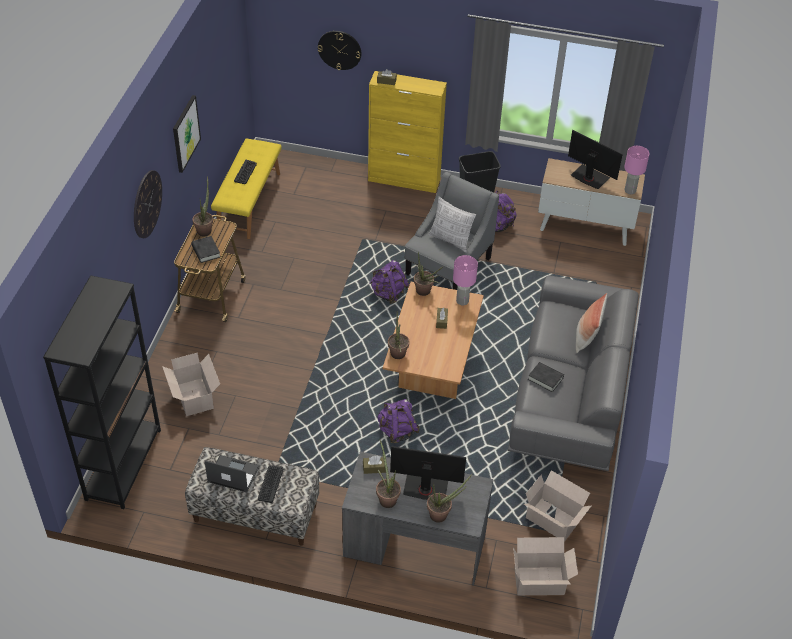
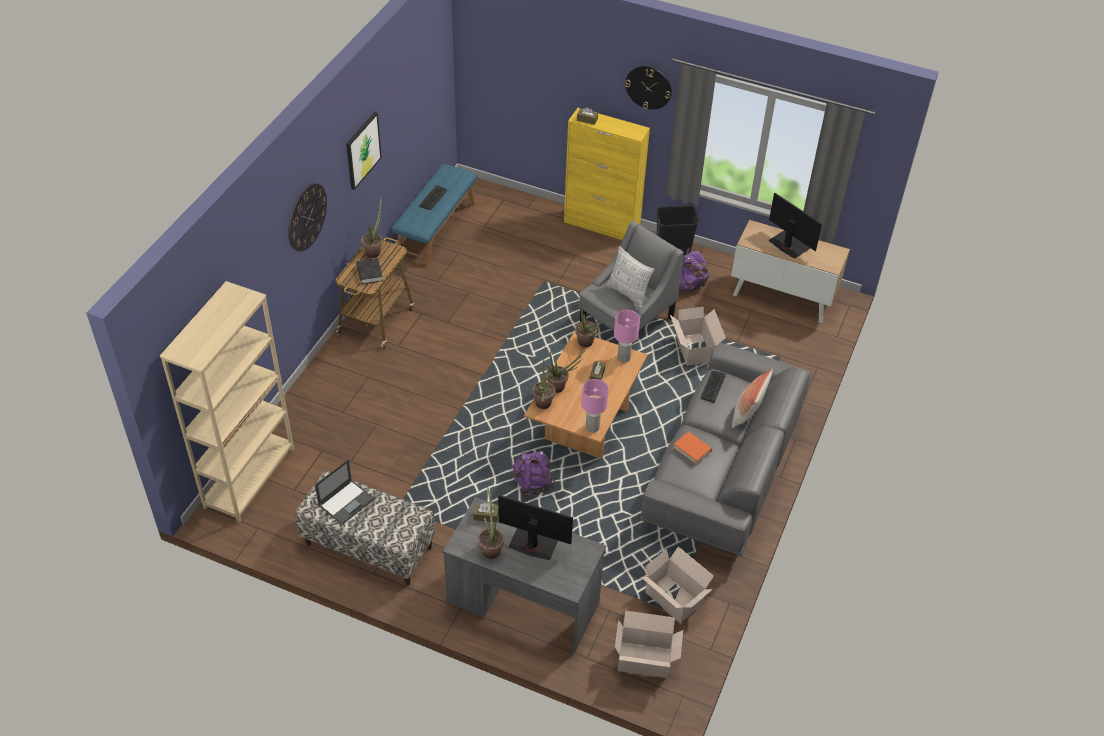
camera: 10 degrees right, 0 degrees up
black bookcase [43,275,161,509] -> beige bookcase [160,281,294,523]
cardboard box [162,353,220,416] -> cardboard box moved to [670,307,726,366]
laptop [205,455,260,492] -> laptop turned 105 degrees clockwise [315,459,374,525]
yellow bench [211,138,282,239] -> blue bench [391,164,477,267]
keyboard [258,465,283,503] -> keyboard moved to [701,371,726,403]
wall clock [318,31,361,70] -> wall clock moved to [625,66,672,110]
purple backpack [369,260,409,304] -> none
potted plant [427,473,473,523] -> potted plant moved to [546,347,587,393]
black book [528,362,564,392] -> orange book [673,432,712,465]
pink table lamp [624,146,650,194] -> pink table lamp moved to [581,379,609,433]

